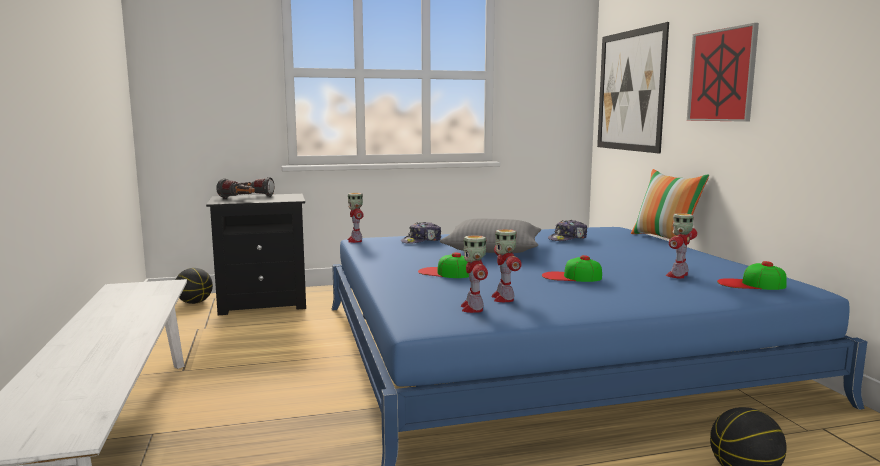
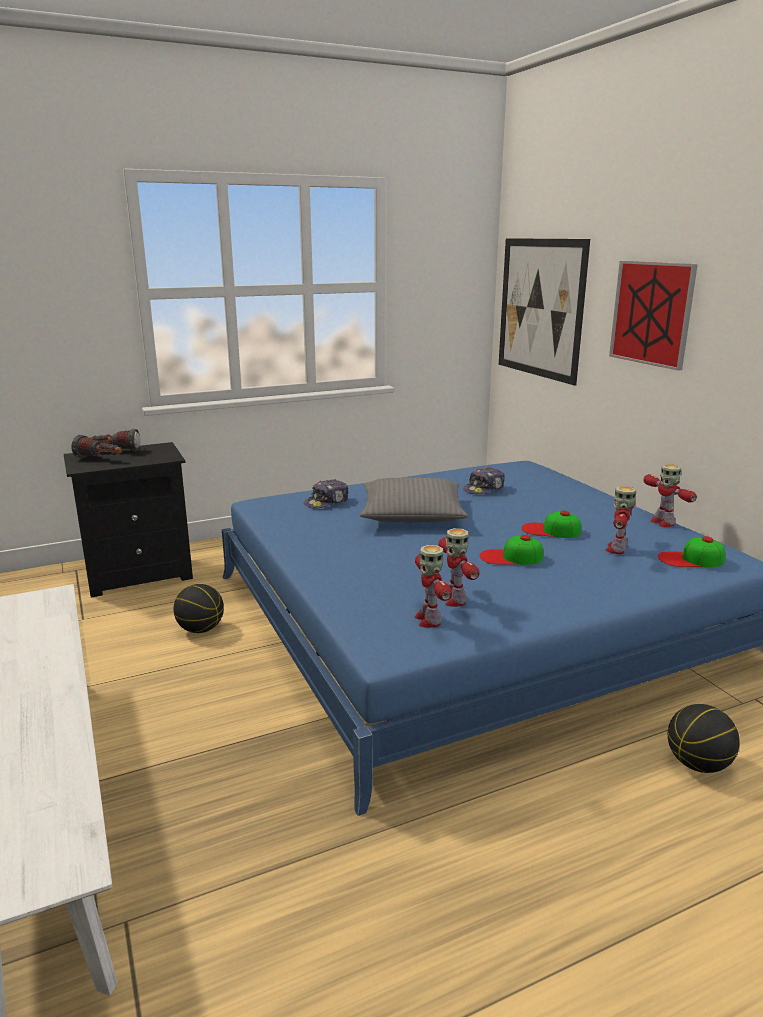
camera: 10 degrees left, 10 degrees up
basketball [176,268,213,304] -> basketball moved to [174,584,224,633]
toy robot [348,193,364,243] -> toy robot moved to [643,464,697,527]
cap [418,252,469,278] -> cap moved to [522,510,581,538]
pillow [631,169,709,239] -> none

